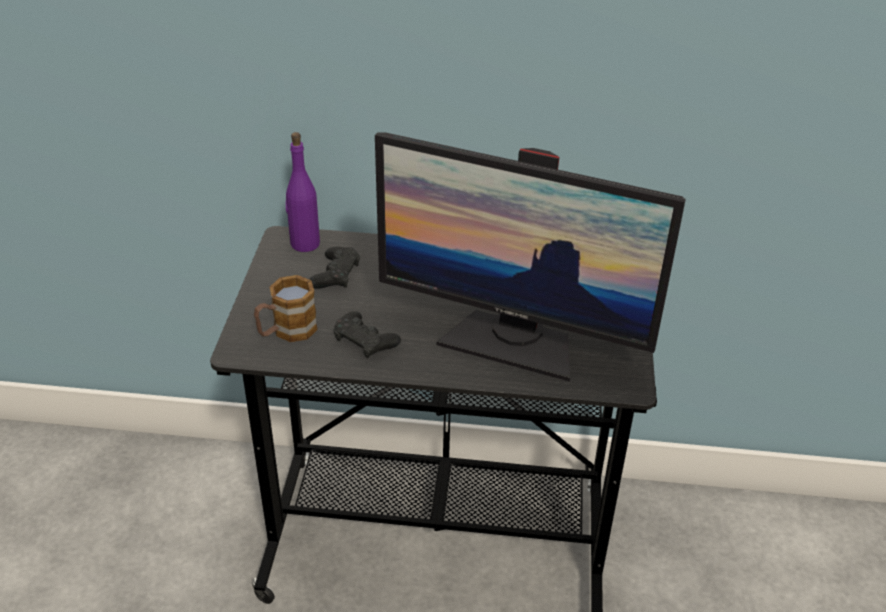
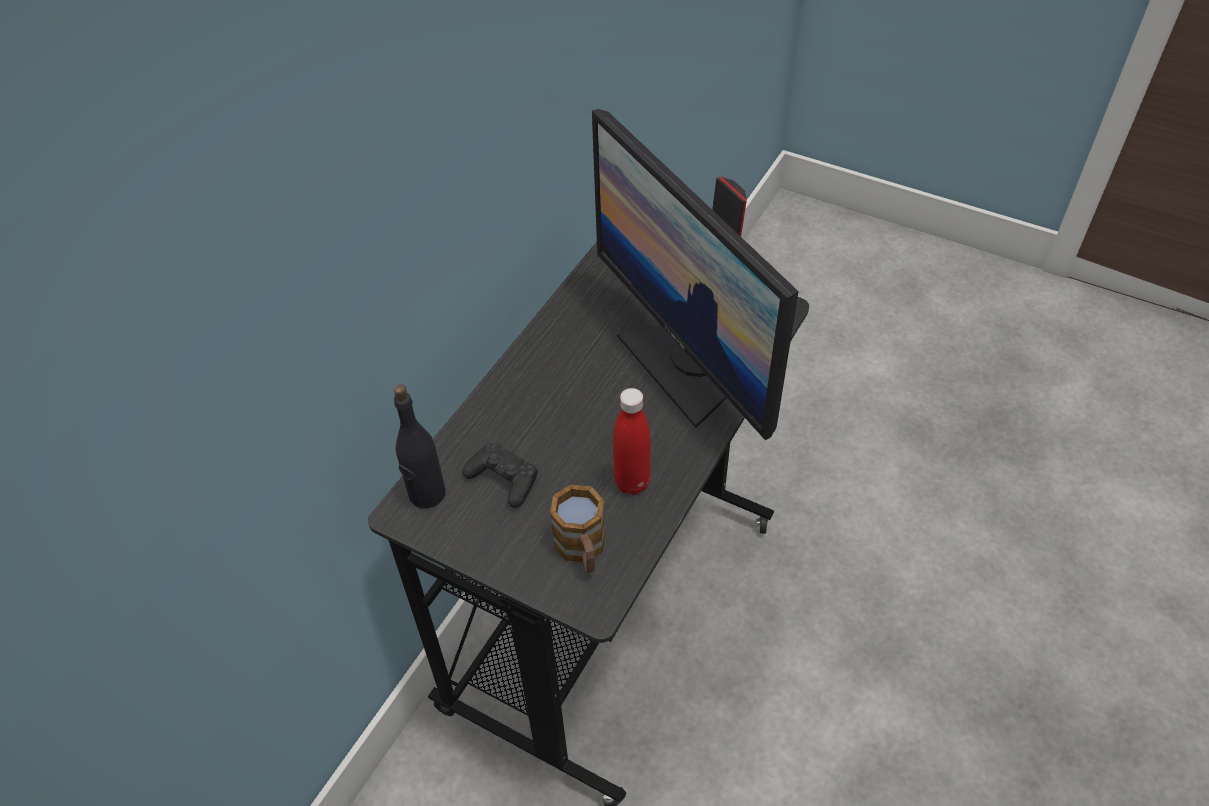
camera: 65 degrees left, 10 degrees up
purple bottle [286,132,320,252] -> black bottle [394,384,446,509]
black game controller [334,311,401,358] -> red bottle [613,388,651,495]
monitor [375,132,686,382] -> monitor turned 105 degrees clockwise [592,109,799,440]

